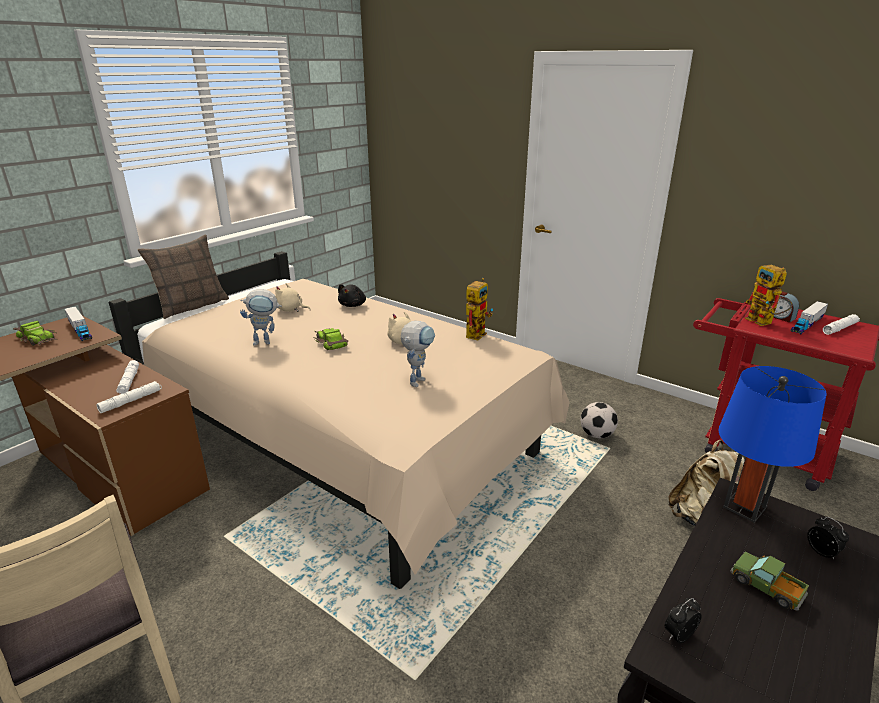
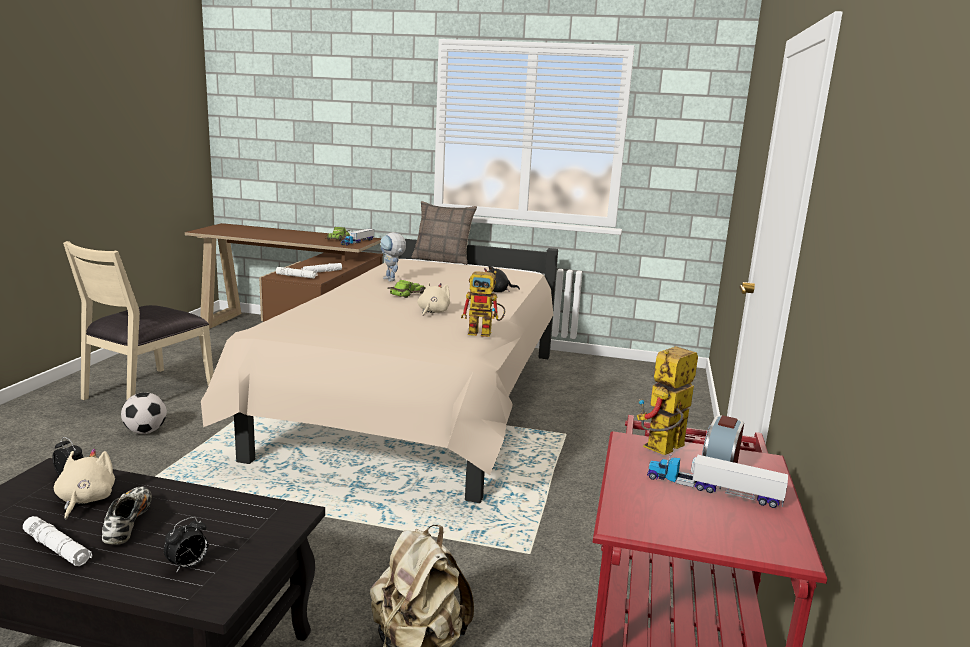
camera: 65 degrees right, 10 degrees down
beige plush toy [275,283,311,312] -> beige plush toy moved to [54,449,115,520]
toy robot [401,321,435,387] -> none
football [580,402,618,438] -> football moved to [121,392,167,434]
blue table lamp [718,366,827,523] -> none
toy truck [730,552,809,611] -> shoe [102,486,152,545]
white flashlight [823,314,860,335] -> white flashlight moved to [23,516,92,566]

